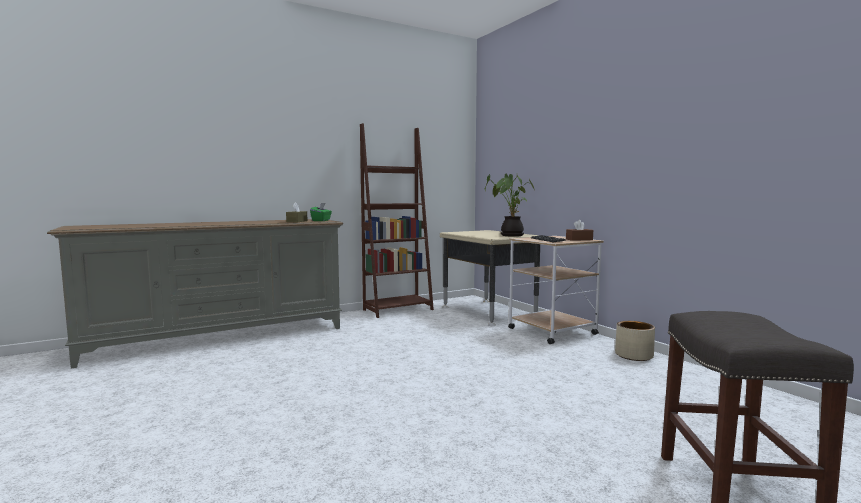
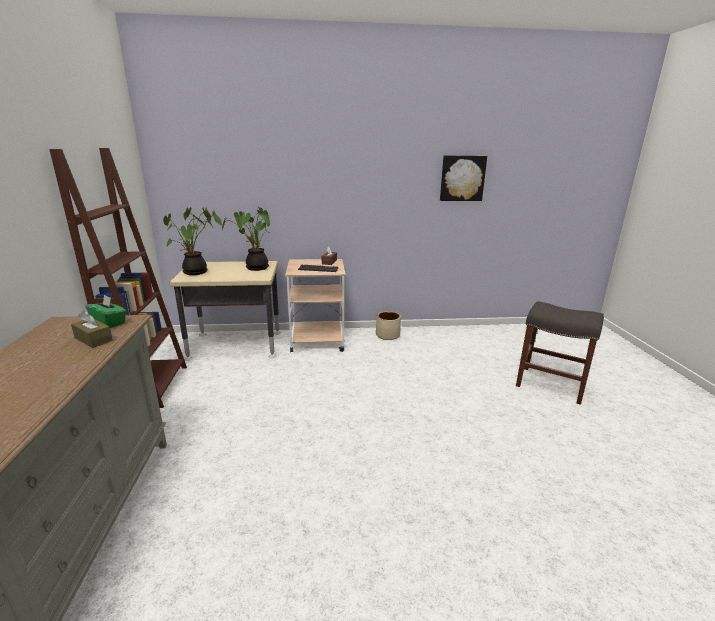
camera: 65 degrees left, 15 degrees up
none -> potted plant [163,207,222,275]
none -> picture [440,155,487,201]

